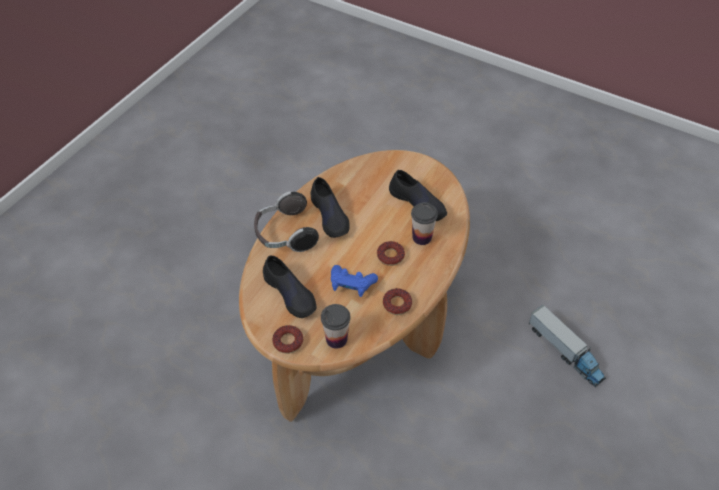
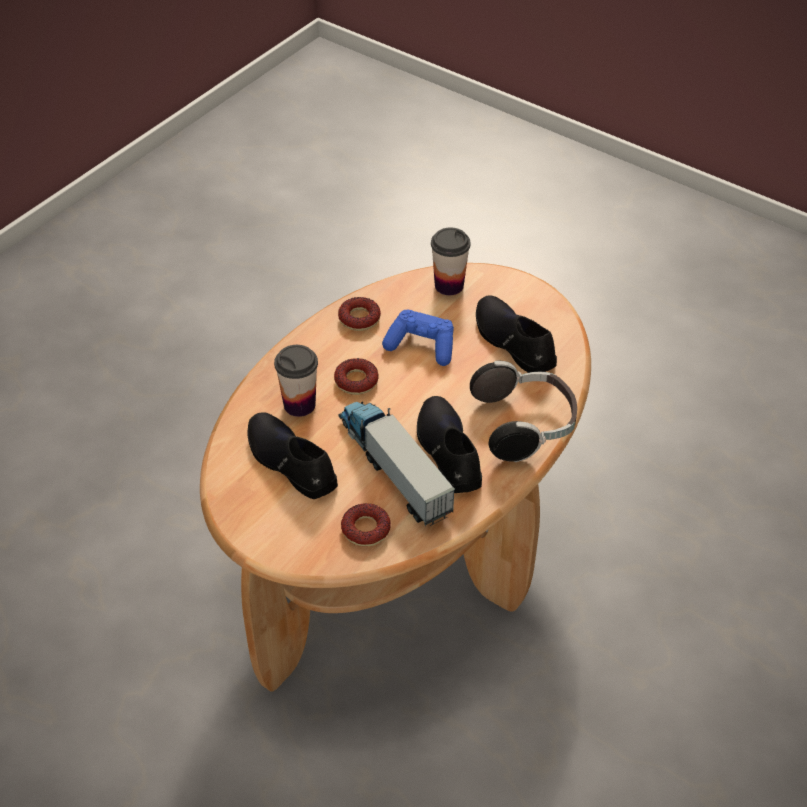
camera: 175 degrees left, 5 degrees down
donut [272,325,304,354] -> donut moved to [341,503,391,546]
toy truck [529,305,606,387] -> toy truck moved to [338,402,455,526]

